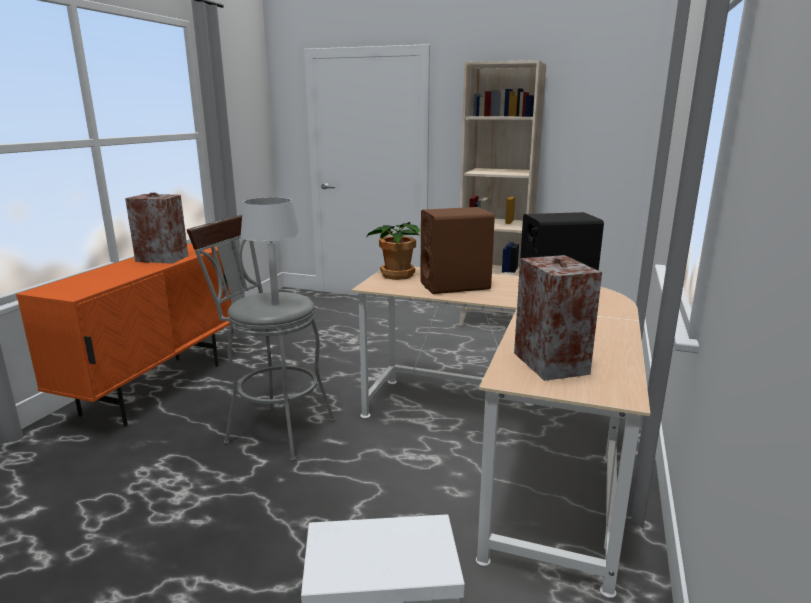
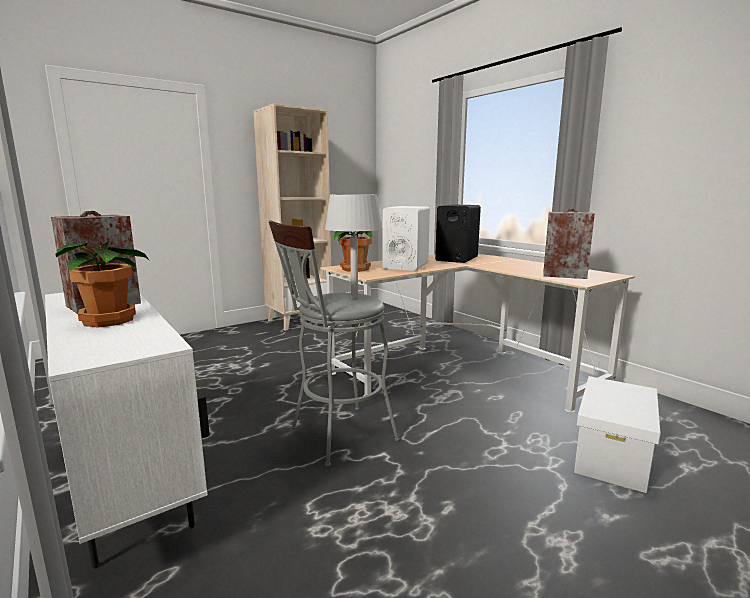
camera: 55 degrees left, 5 degrees down
orange cabinet [16,244,232,427] -> white cabinet [45,293,210,569]
brown speaker [420,207,495,294] -> white speaker [383,206,430,271]
none -> potted plant [56,241,150,328]

